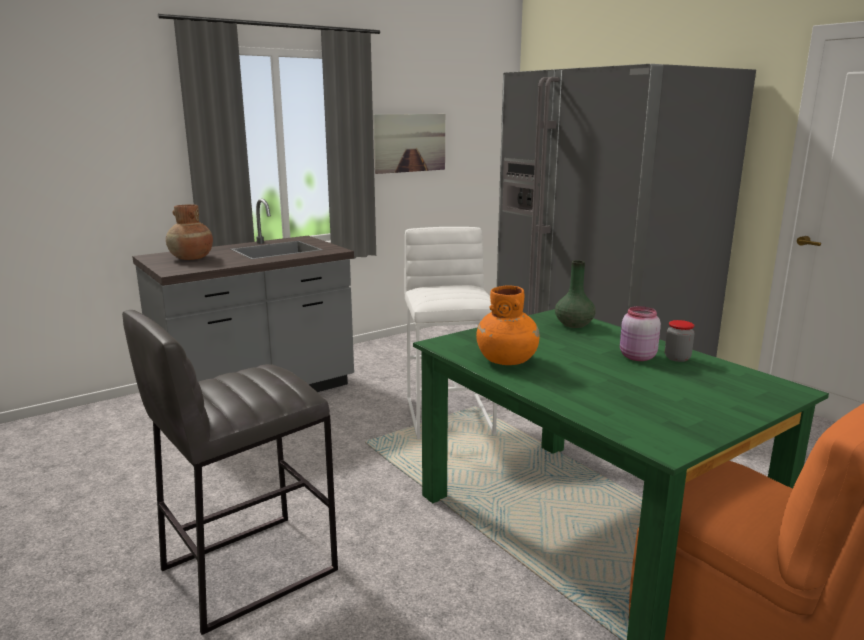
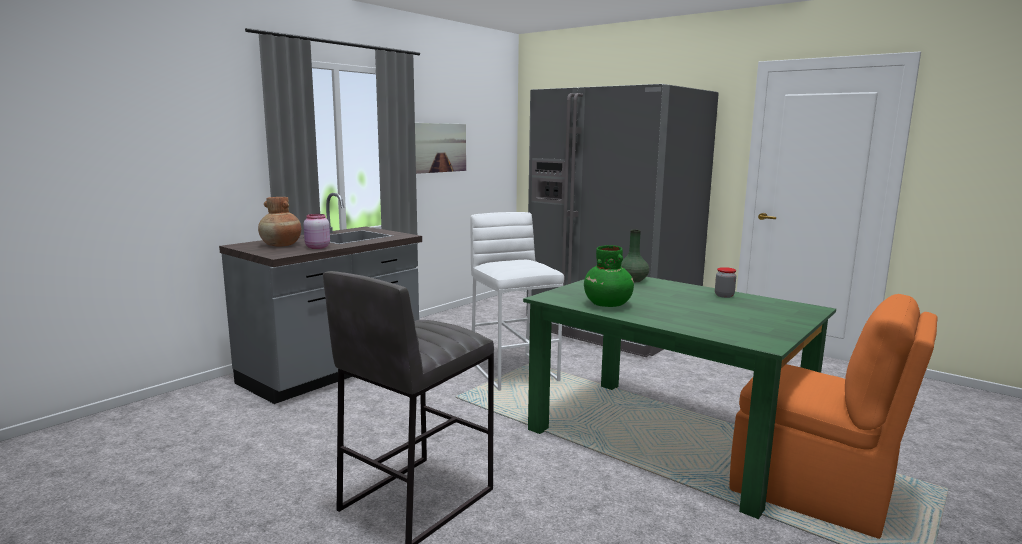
camera: 15 degrees left, 5 degrees down
orange vase [476,285,540,365] -> green vase [584,245,634,307]
pink jar [620,306,661,361] -> pink jar moved to [303,214,330,249]

